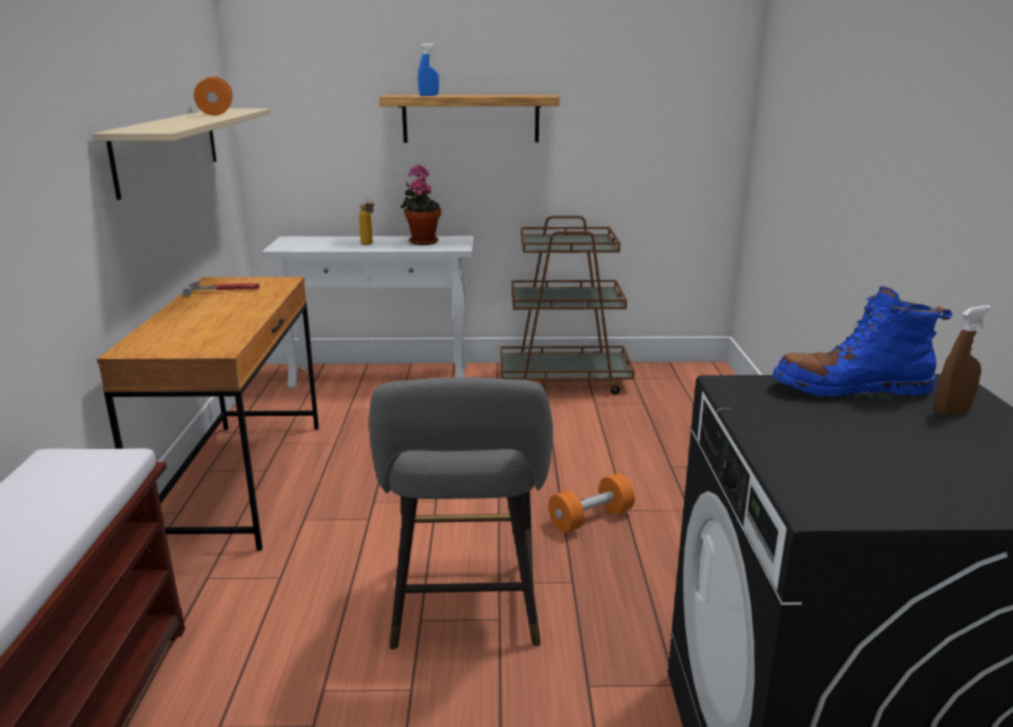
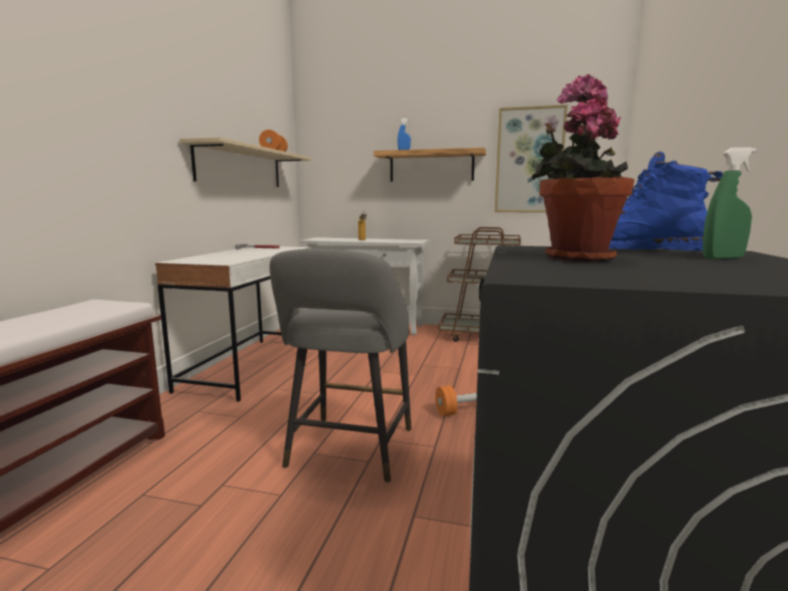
camera: 15 degrees right, 10 degrees down
brown desk [97,277,319,551] -> white desk [155,246,311,402]
potted plant [401,165,441,245] -> potted plant moved to [531,74,635,262]
brown spray bottle [935,305,991,416] -> green spray bottle [703,147,757,259]
none -> picture [495,105,568,213]

